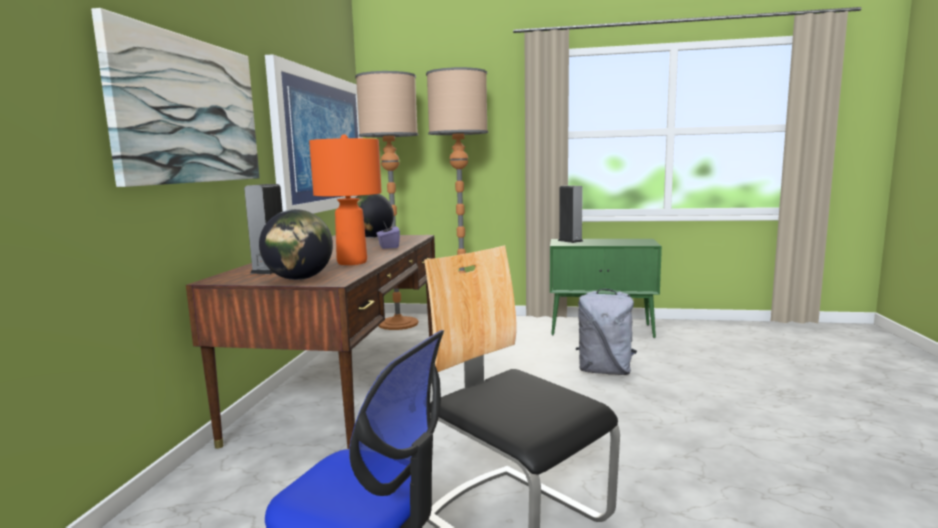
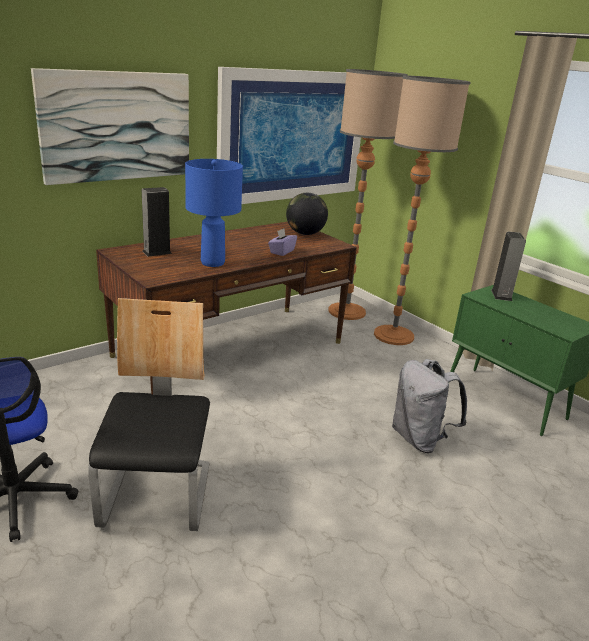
camera: 40 degrees right, 15 degrees up
globe [259,209,333,280] -> none
orange table lamp [309,134,382,265] -> blue table lamp [185,159,243,267]

